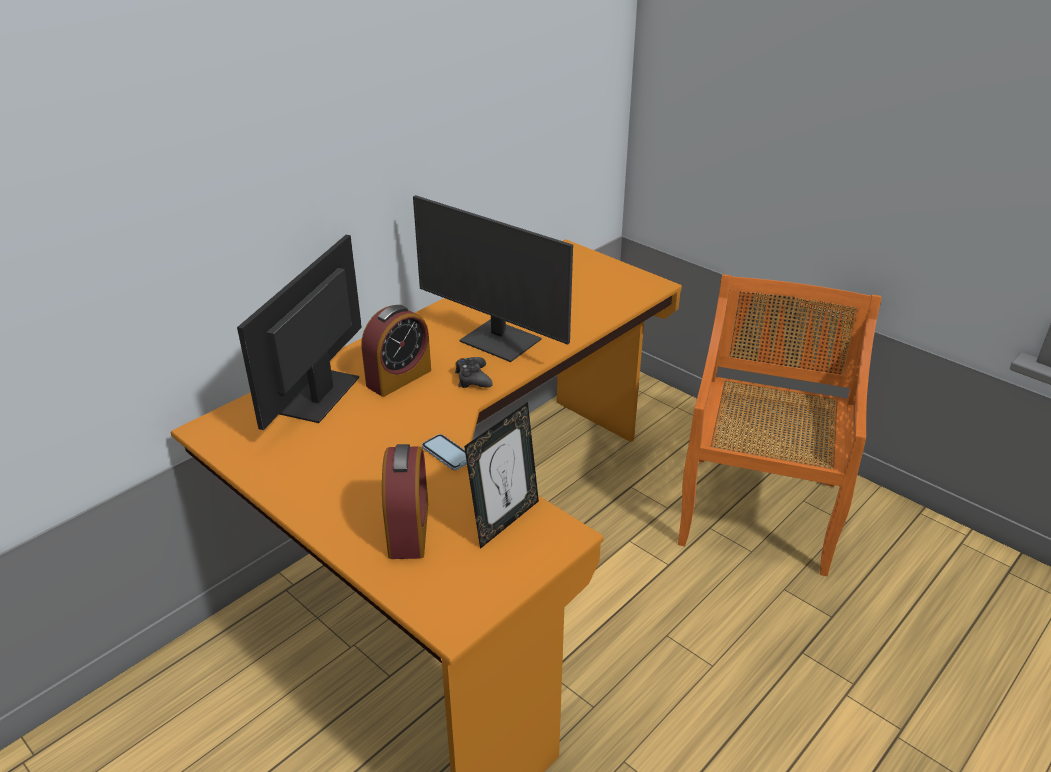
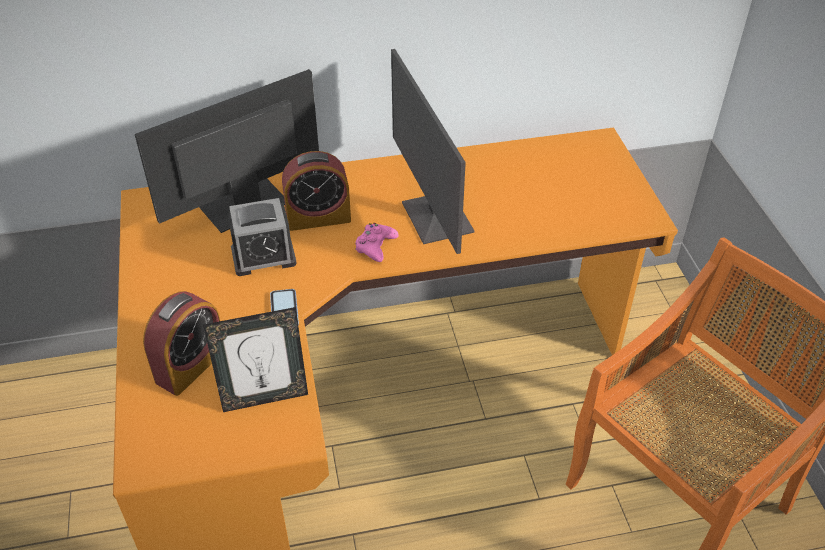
camera: 35 degrees right, 10 degrees up
black game controller [455,357,493,388] -> pink game controller [355,223,399,262]
none -> alarm clock [227,198,297,276]

